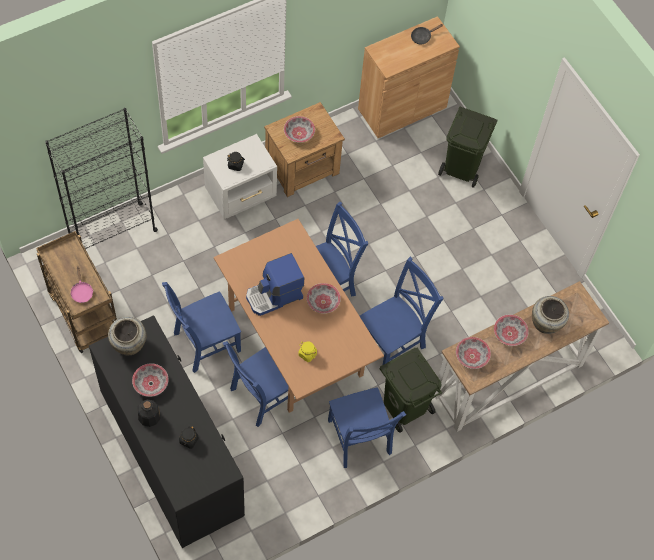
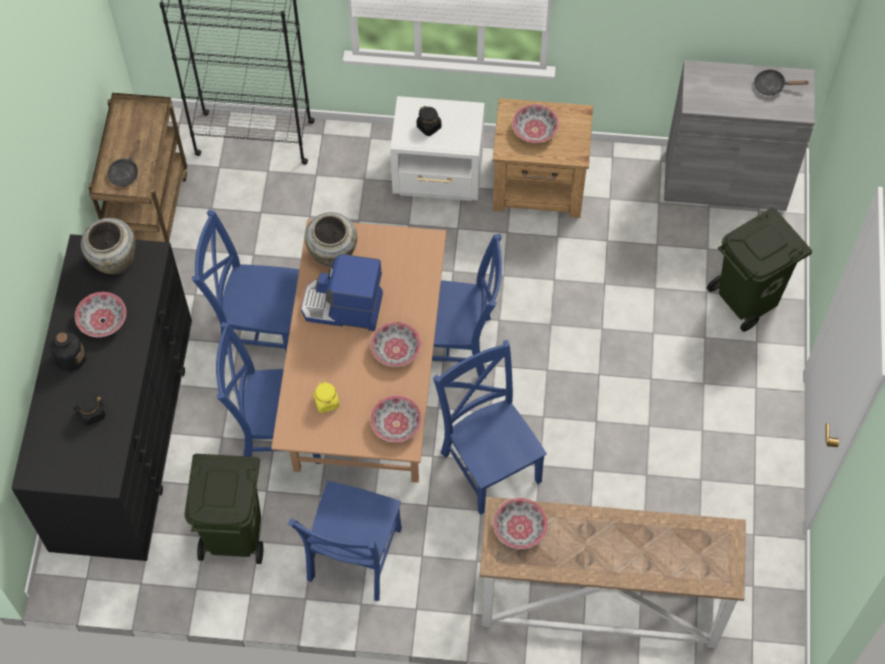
camera: 40 degrees right, 0 degrees up
pink frying pan [70,267,93,303] -> black frying pan [107,140,141,187]
brown cabinet [358,16,460,138] -> grey cabinet [664,60,815,211]
blue chair [360,257,444,365] -> blue chair turned 120 degrees counterclockwise [433,340,547,515]
green trash can [380,348,442,433] -> green trash can moved to [184,454,264,564]
bowl [494,315,529,346] -> bowl moved to [370,395,422,442]
beige vase [532,296,569,334] -> beige vase moved to [305,212,357,267]

